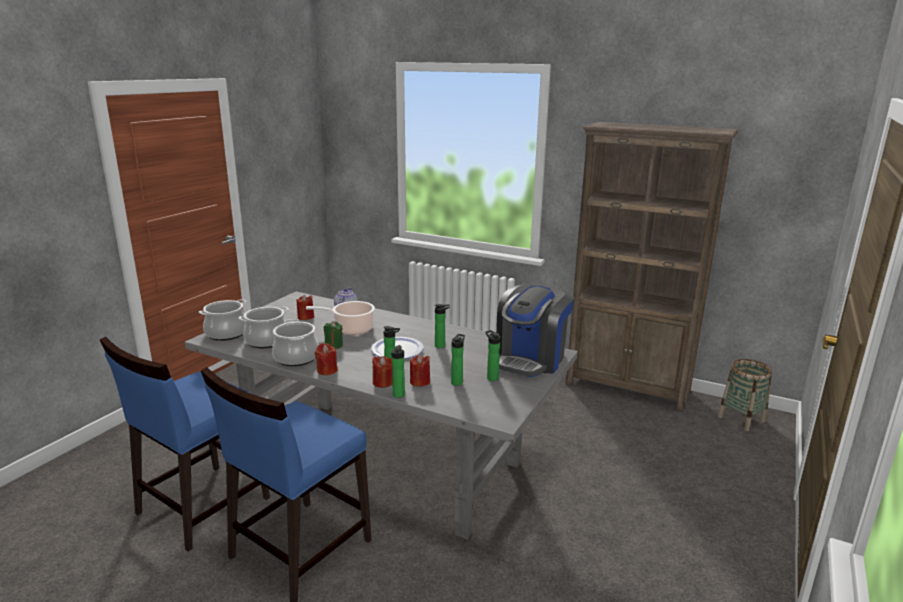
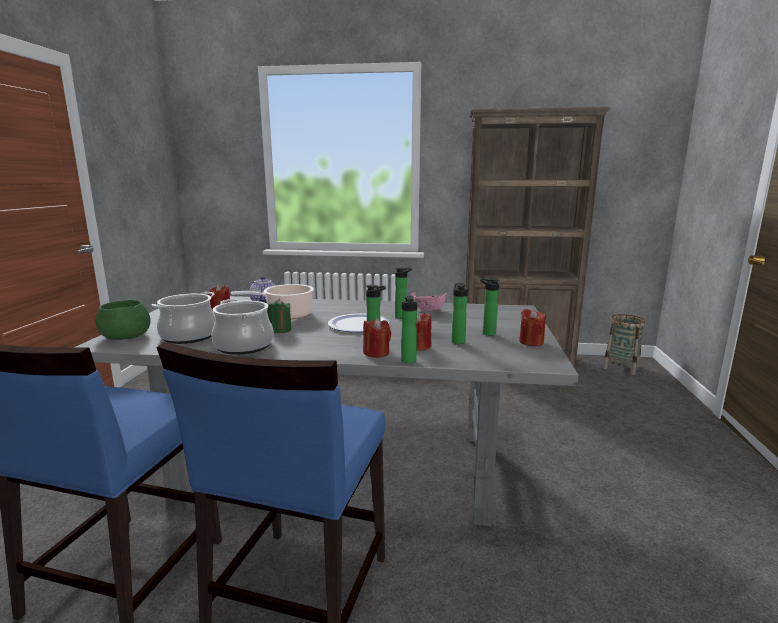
camera: 20 degrees left, 5 degrees down
cooking pot [199,299,247,341] -> green bowl [95,300,151,340]
red candle [315,343,338,375] -> red candle moved to [519,309,546,346]
coffee machine [496,285,574,377] -> none
none -> pink bowl [411,292,447,311]

